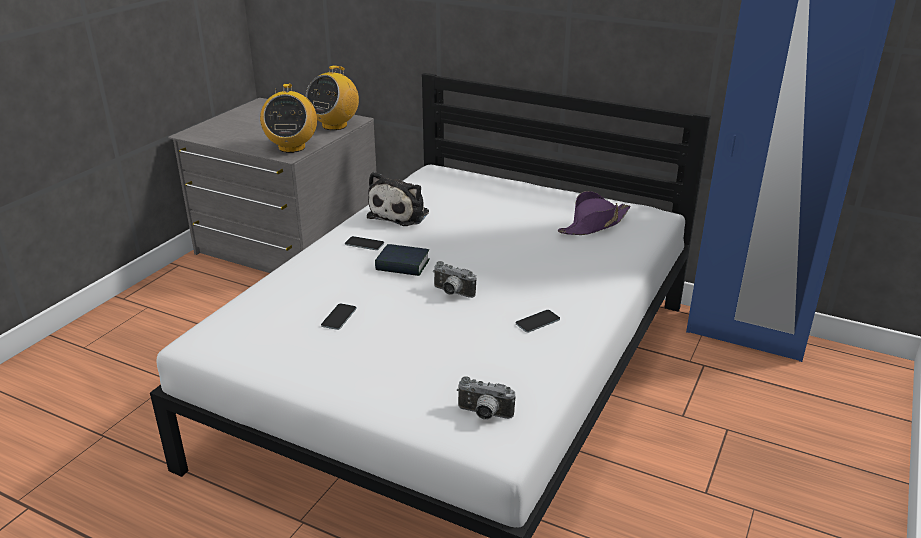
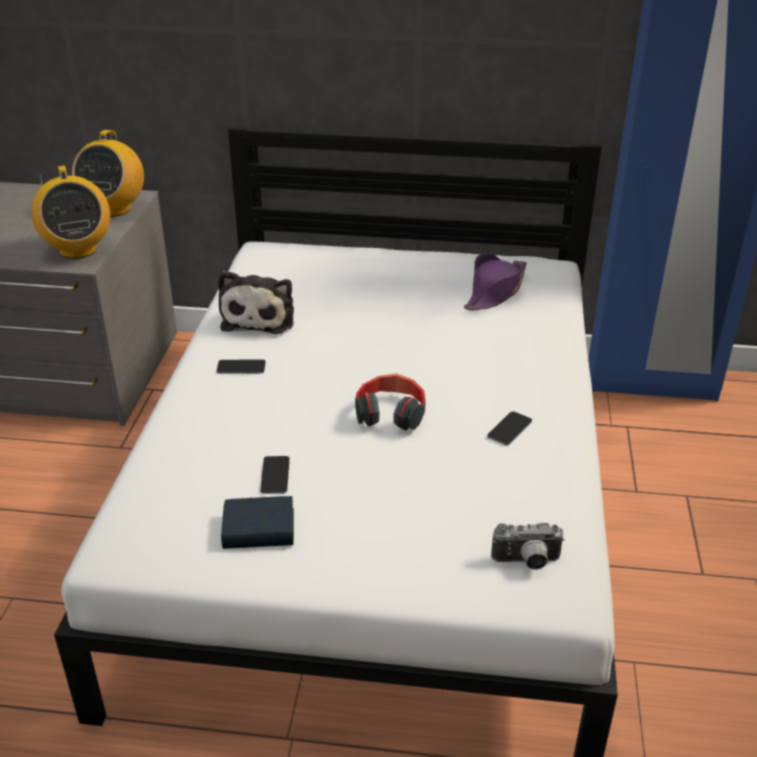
camera: 20 degrees left, 5 degrees up
book [375,244,430,276] -> book moved to [221,496,294,549]
camera [433,261,476,298] -> headphones [355,373,426,431]

